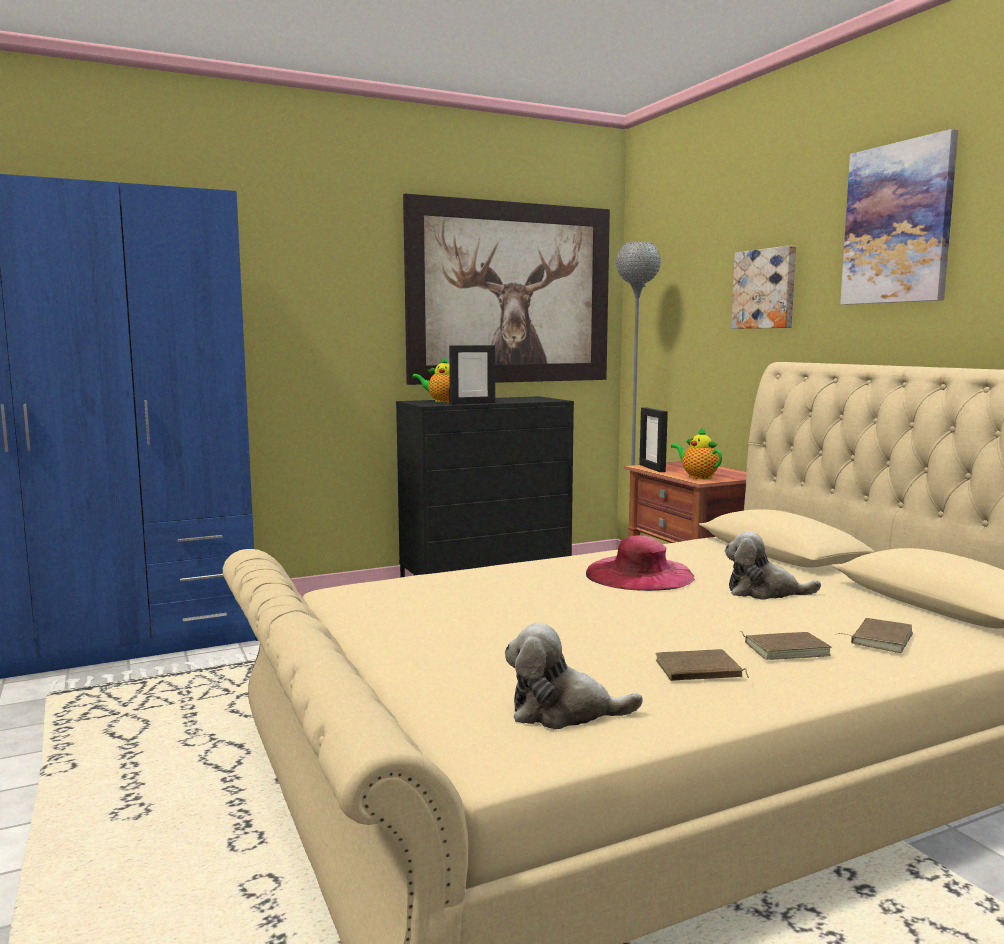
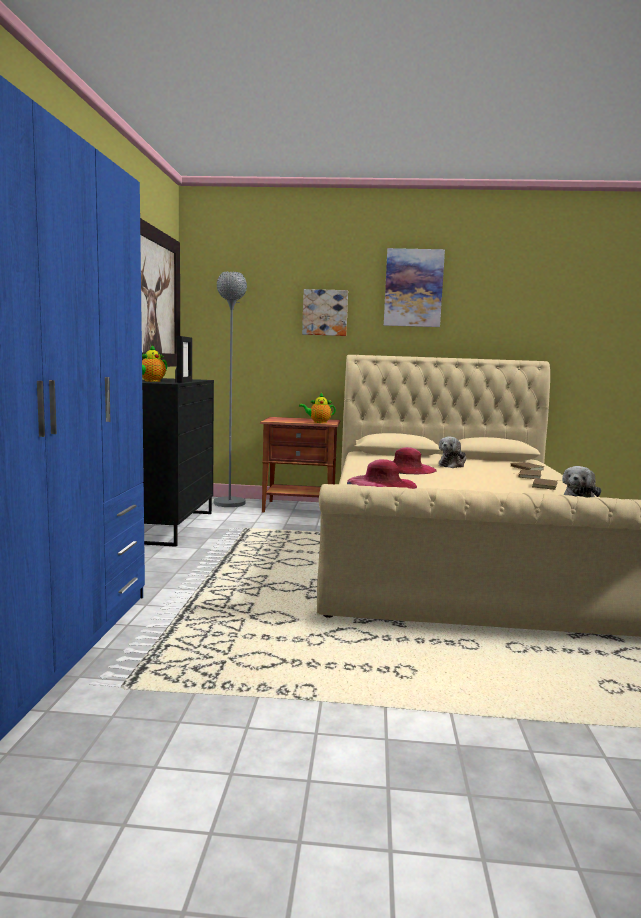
camera: 60 degrees left, 0 degrees up
picture frame [639,407,668,472] -> none
none -> pink hat [347,459,417,489]

